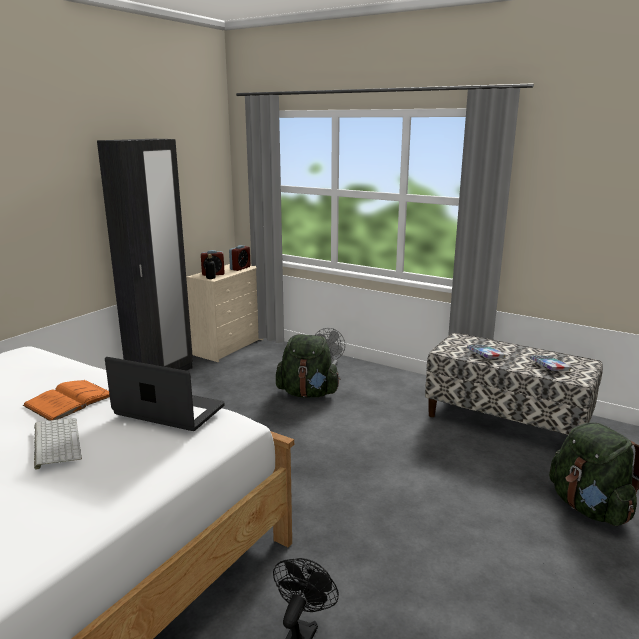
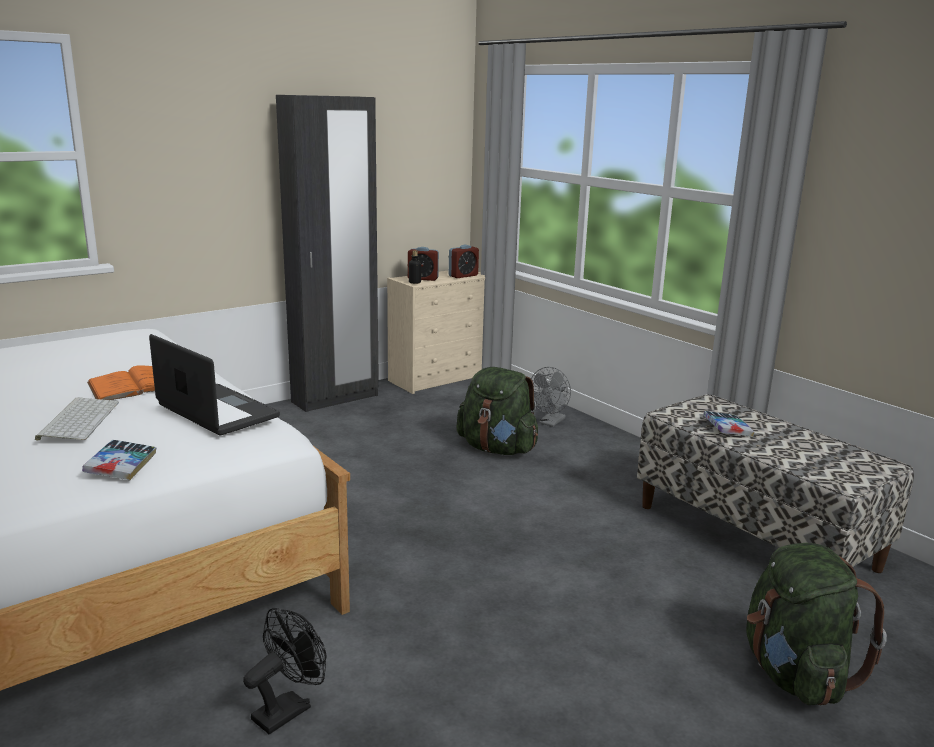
camera: 20 degrees right, 0 degrees up
book [530,355,571,371] -> book moved to [82,440,156,480]

